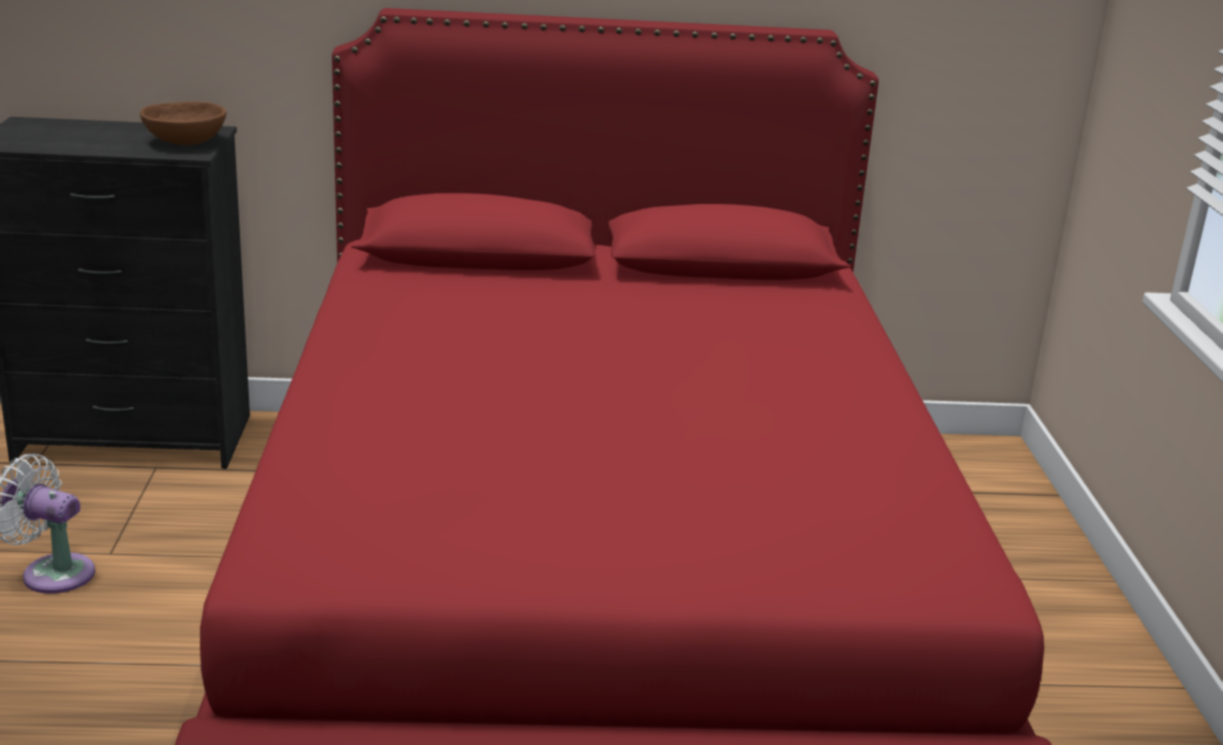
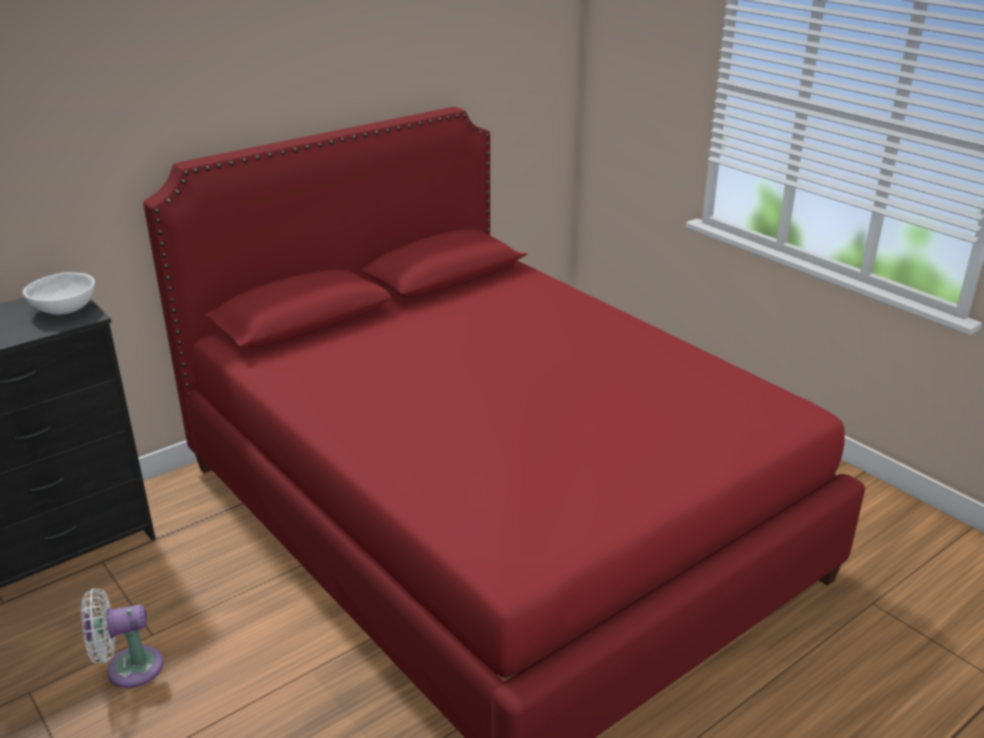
camera: 35 degrees left, 5 degrees up
brown bowl [140,102,226,145] -> white bowl [23,272,95,315]

